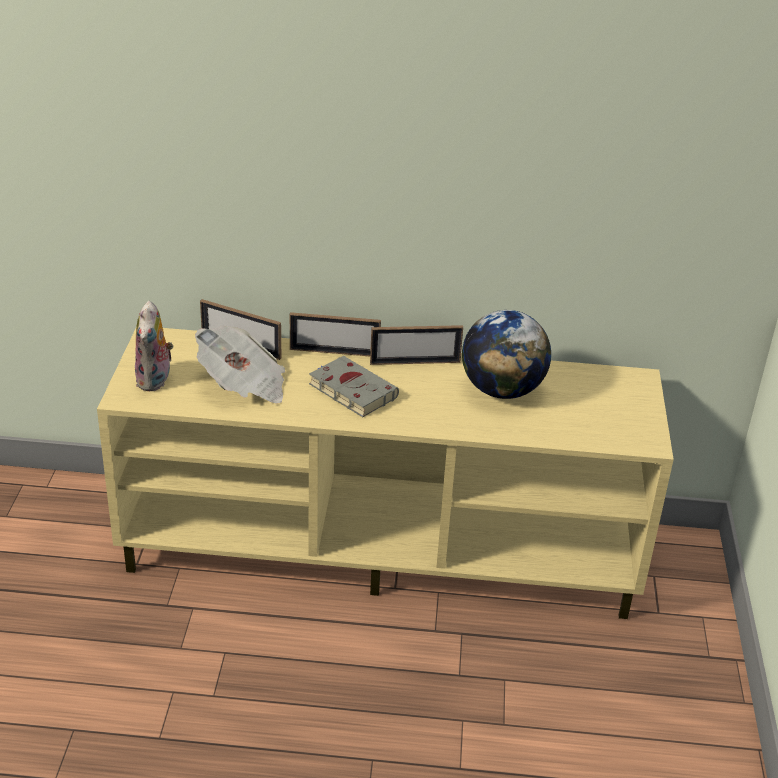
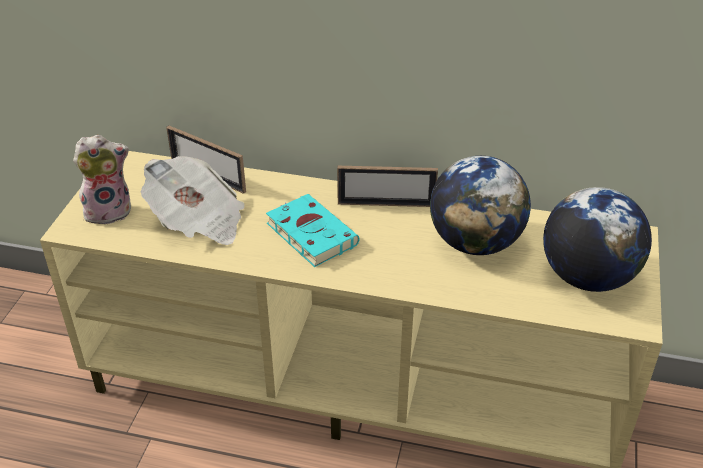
camera: 10 degrees right, 5 degrees up
plush toy [135,301,174,391] -> plush toy turned 120 degrees counterclockwise [73,135,131,225]
picture frame [290,312,381,356] -> none
grey book [309,356,399,417] -> turquoise book [266,194,359,267]
none -> globe [543,187,652,292]

